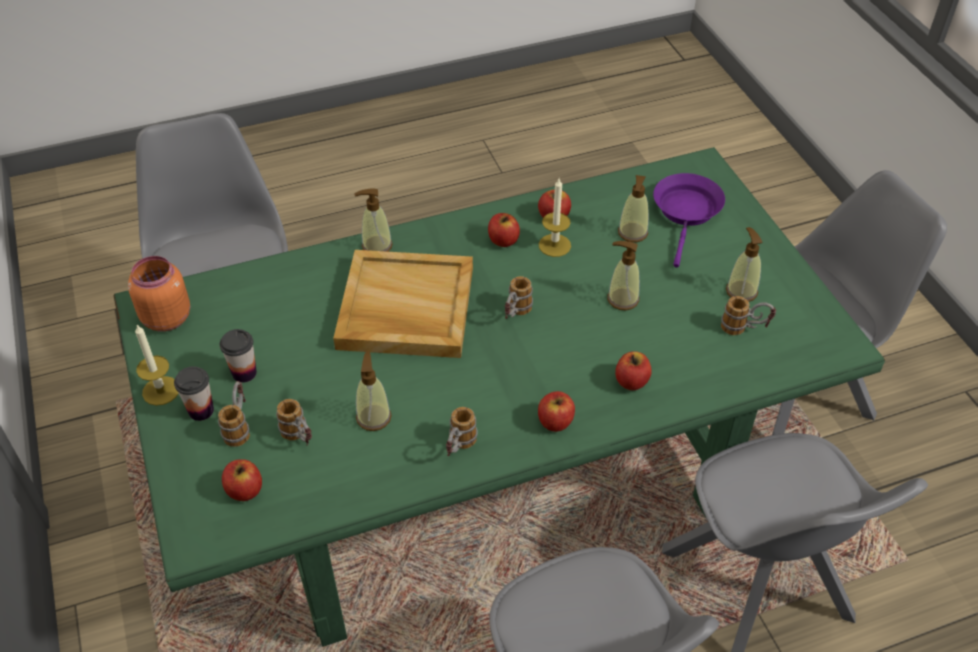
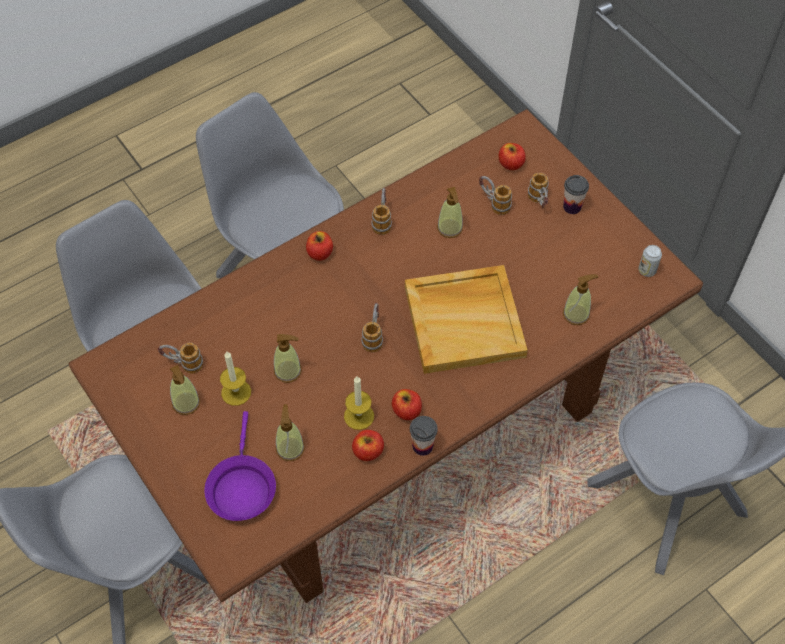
camera: 165 degrees right, 10 degrees up
green dining table [114,147,885,647] -> brown dining table [68,109,703,603]
orange jar [128,256,190,332] -> can [638,245,662,277]
candle [135,325,179,406] -> candle moved to [220,352,251,406]
cup [220,329,257,383] -> cup moved to [410,416,438,456]
soap dispenser [355,189,393,252] -> soap dispenser moved to [563,274,598,325]
apple [615,351,652,390] -> none

